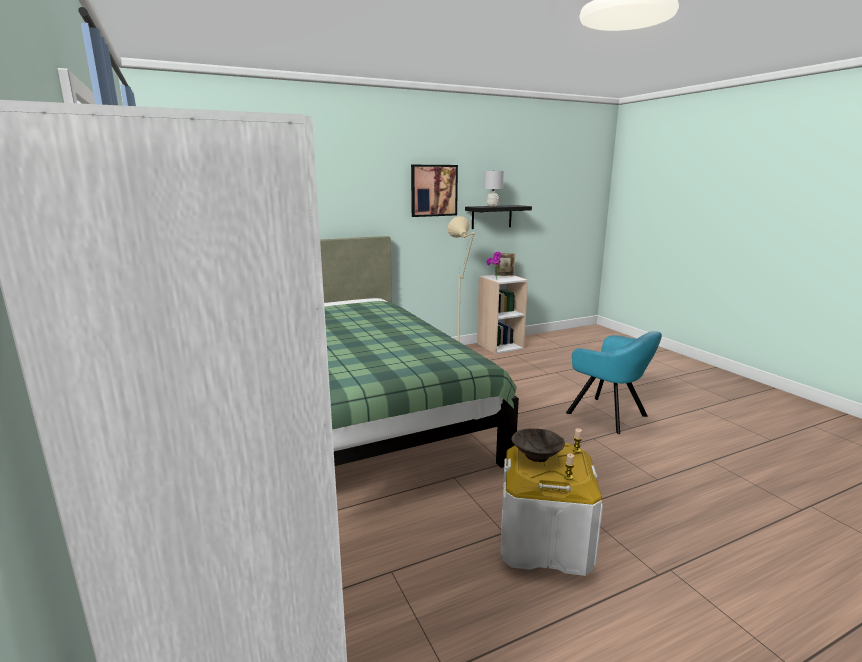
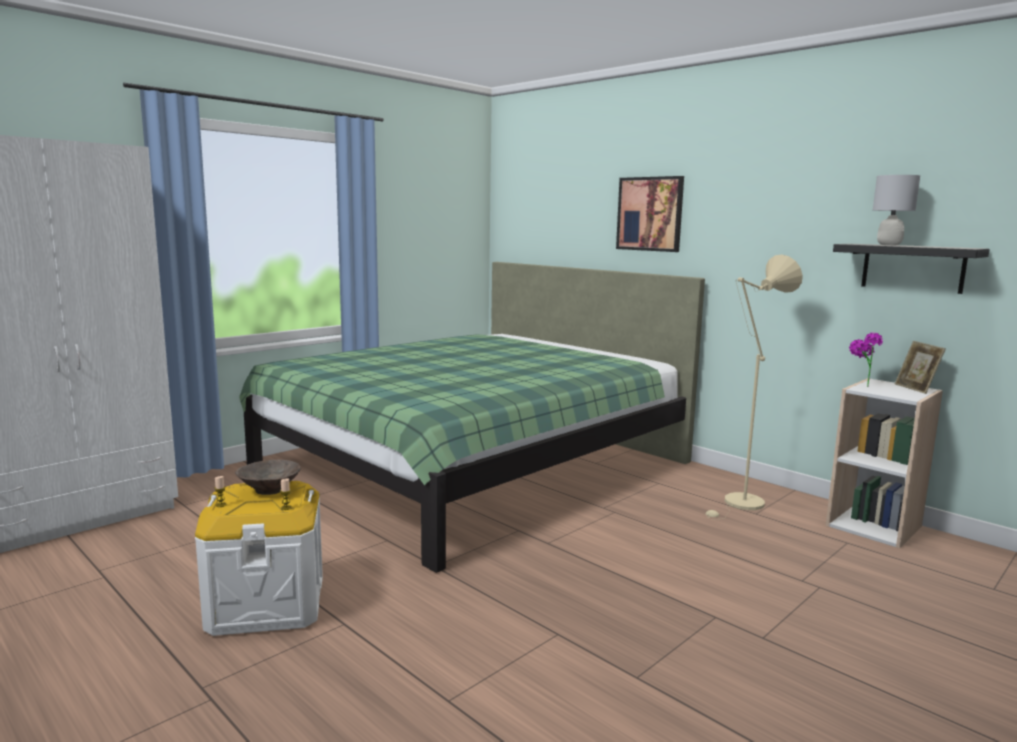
camera: 70 degrees right, 5 degrees down
picture [411,165,458,217] -> picture moved to [616,176,684,252]
turquoise armchair [566,331,662,434] -> none

